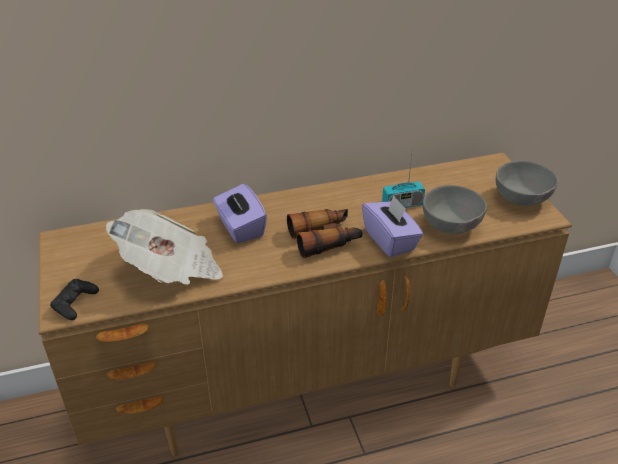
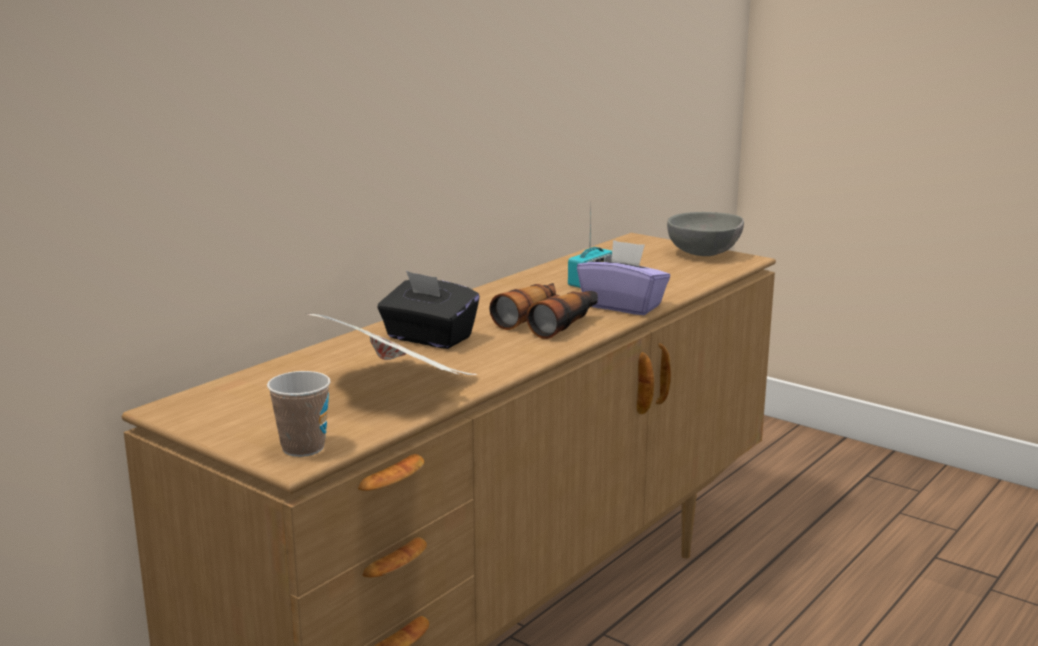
camera: 35 degrees left, 20 degrees down
black game controller [50,279,99,320] -> cup [267,371,331,457]
purple tissue box [213,184,267,244] -> black tissue box [377,271,480,349]
grey bowl [423,185,487,234] -> none

